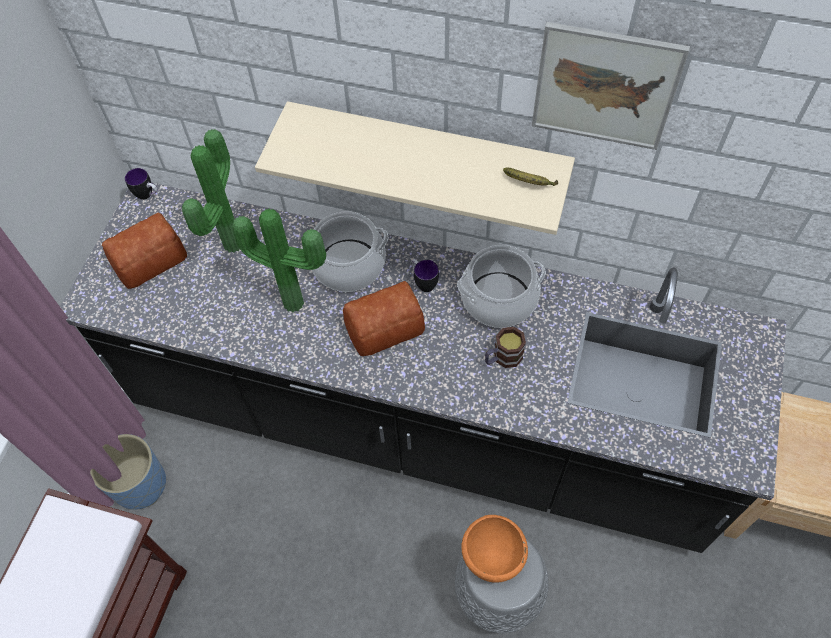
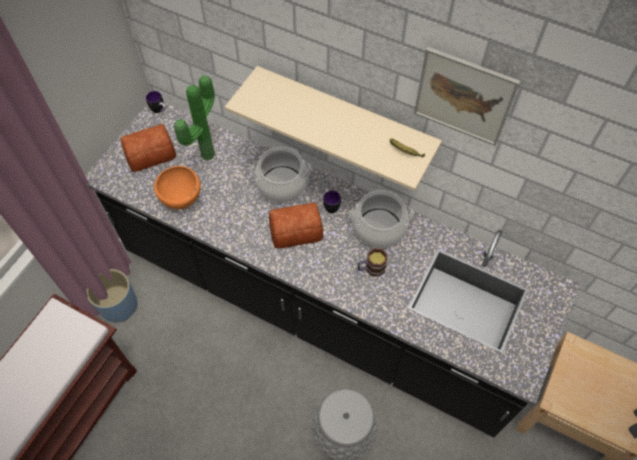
camera: 10 degrees right, 0 degrees up
potted plant [232,209,326,313] -> none
orange bowl [461,515,528,583] -> orange bowl moved to [154,166,201,209]

